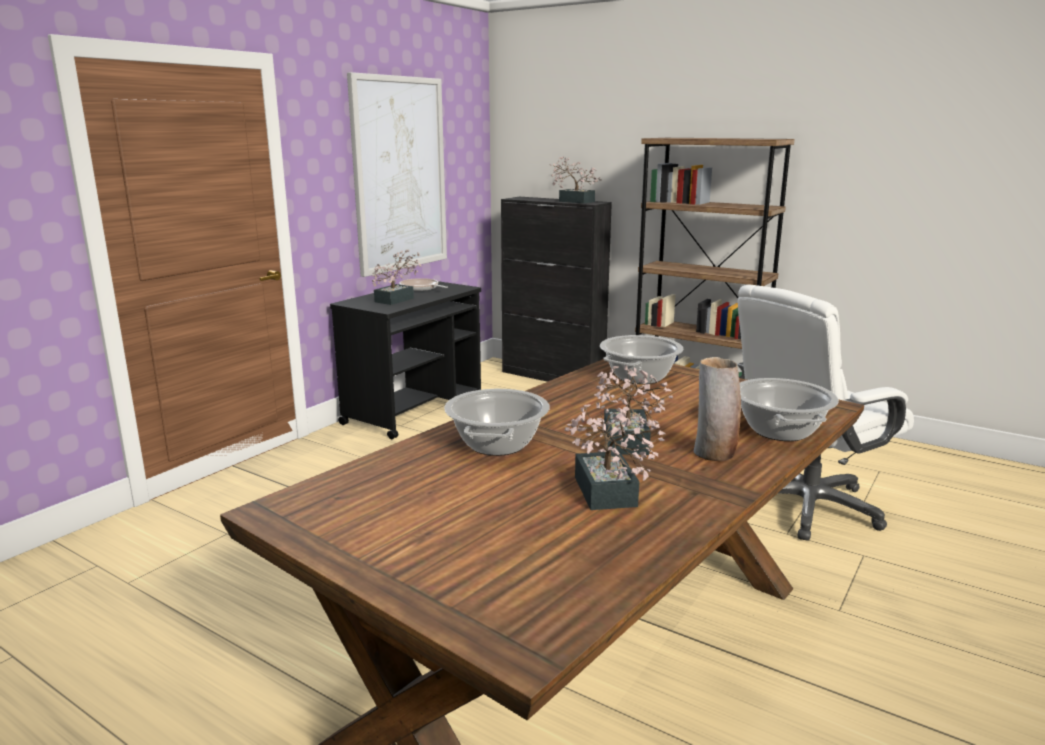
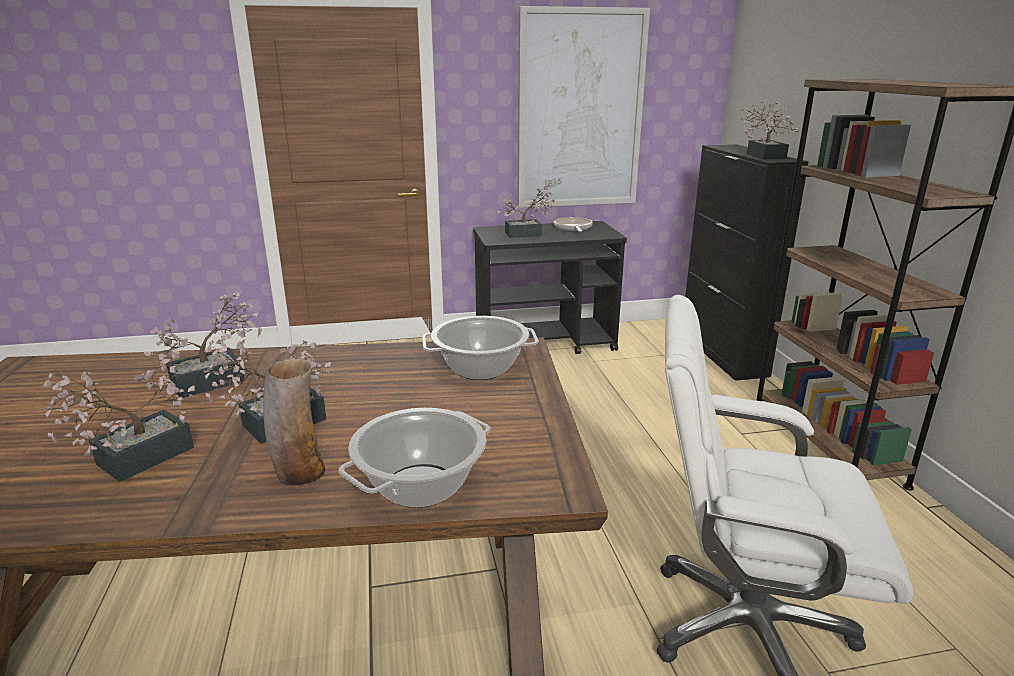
camera: 45 degrees right, 5 degrees up
cooking pot [444,389,549,456] -> potted plant [144,293,262,398]

